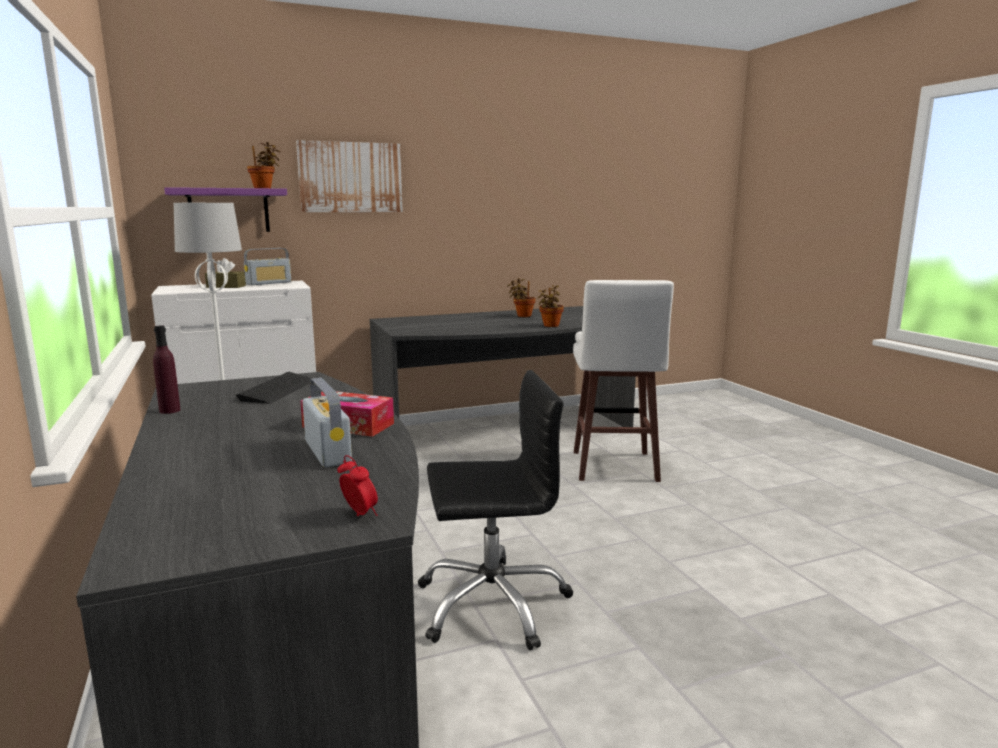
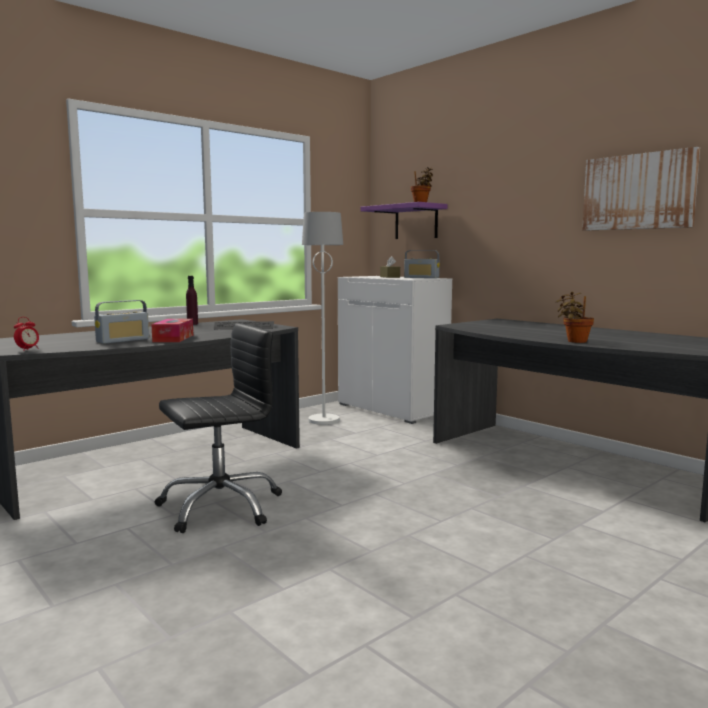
camera: 70 degrees right, 5 degrees down
picture [296,140,403,212] -> picture moved to [582,147,700,231]
black office chair [418,370,574,650] -> black office chair turned 90 degrees counterclockwise [155,323,282,533]
potted plant [507,278,536,317] -> none
white stool [573,280,674,482] -> none

